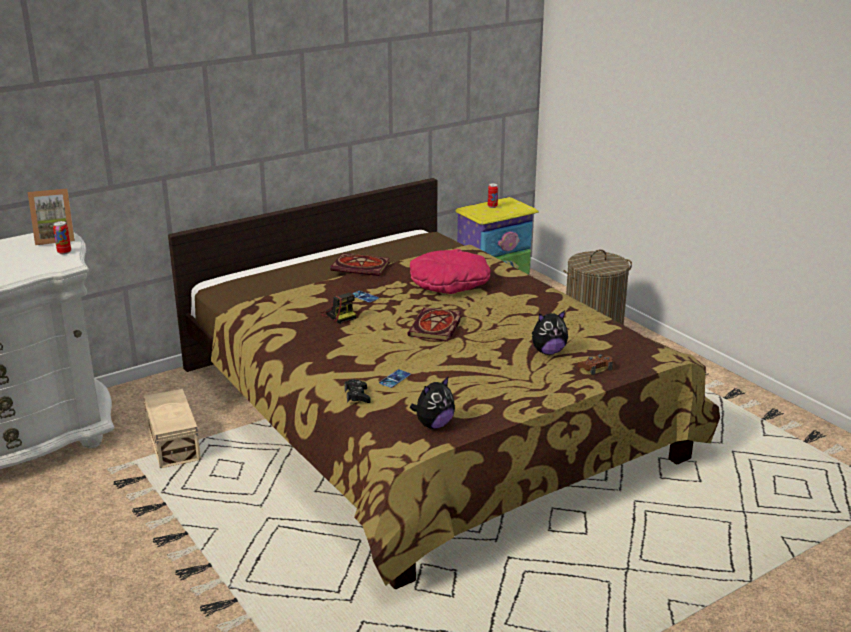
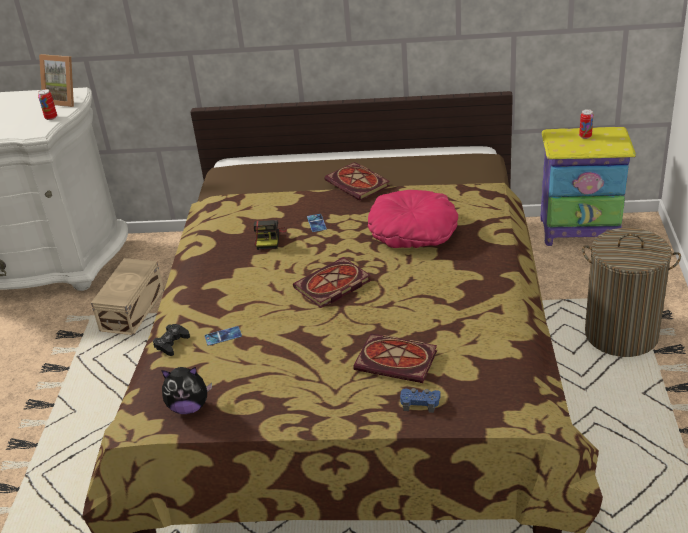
camera: 40 degrees right, 10 degrees up
plush toy [532,310,568,355] -> book [353,333,437,383]
brown game controller [578,354,613,375] -> blue game controller [400,388,441,413]

